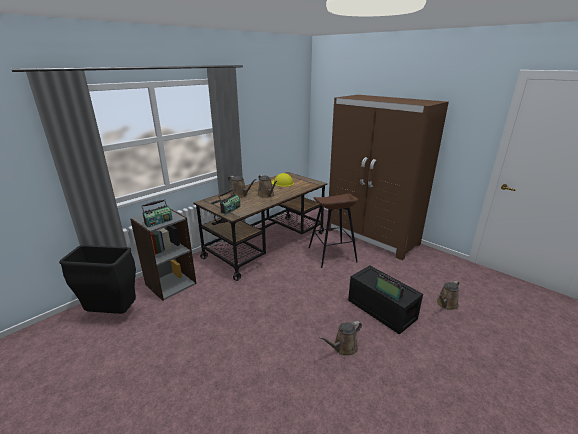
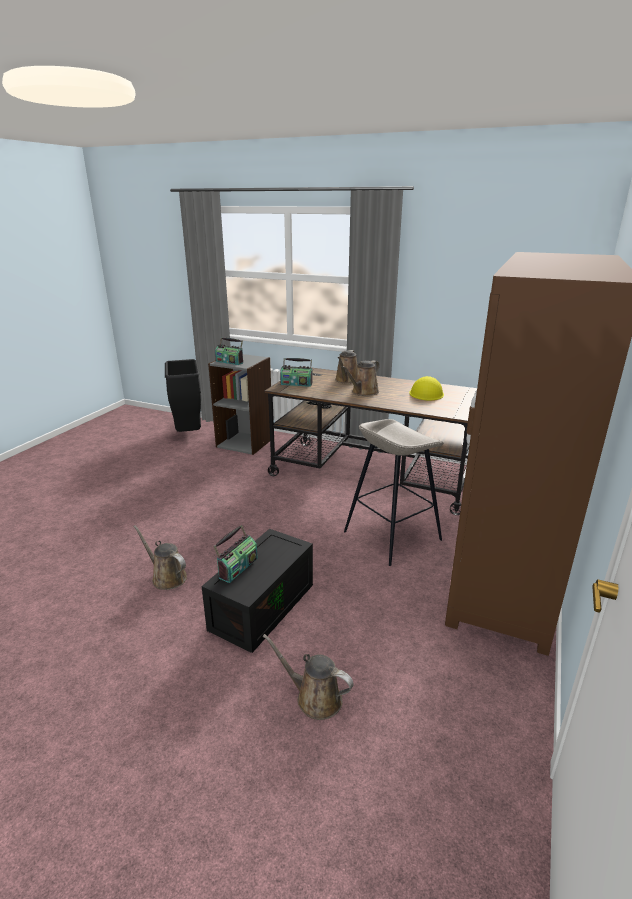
camera: 70 degrees right, 0 degrees up
brown stool [309,193,358,268] -> grey stool [344,419,444,566]

